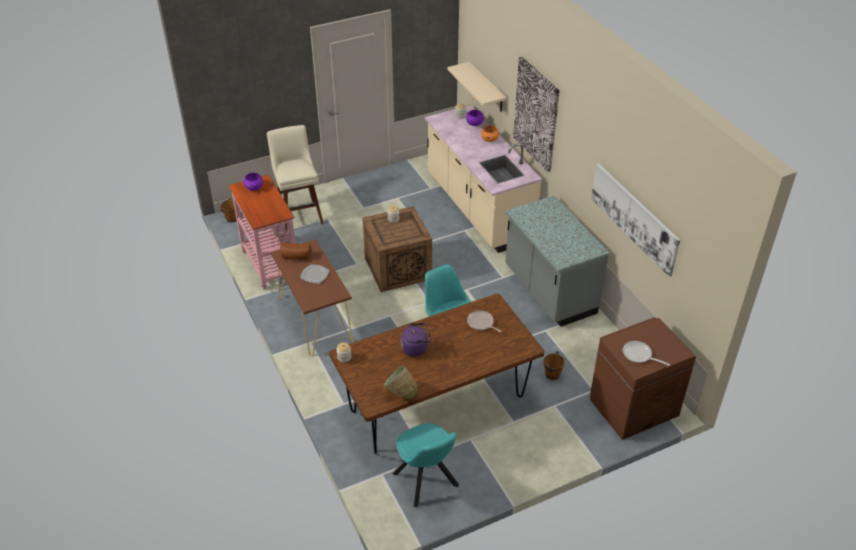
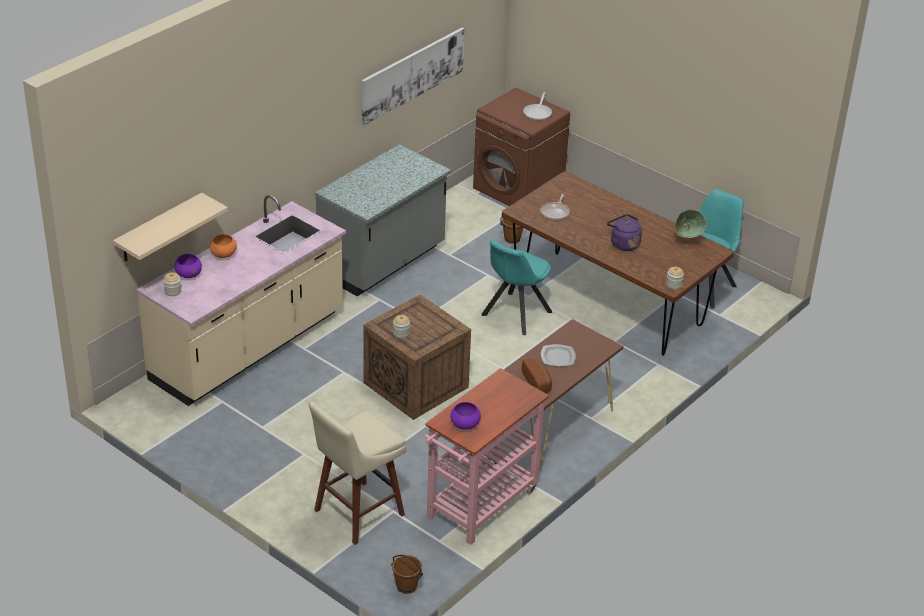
camera: 115 degrees left, 5 degrees down
picture [513,56,560,172] -> none

